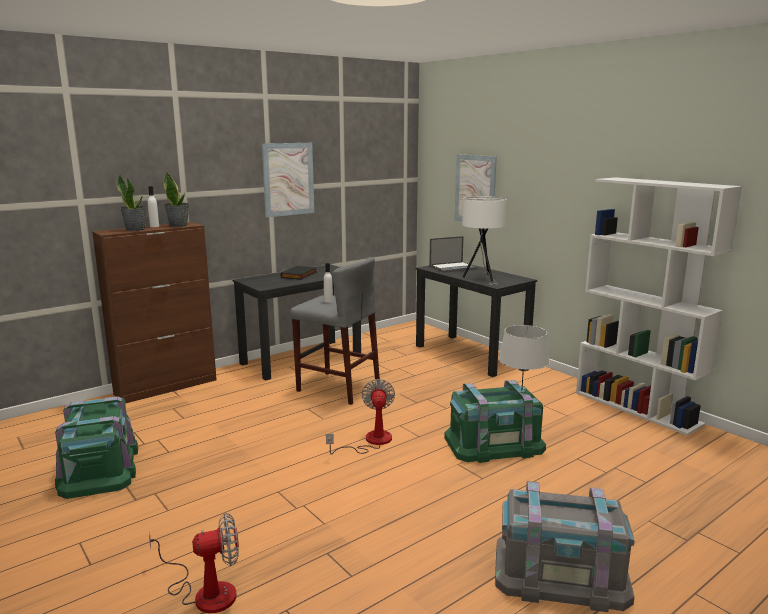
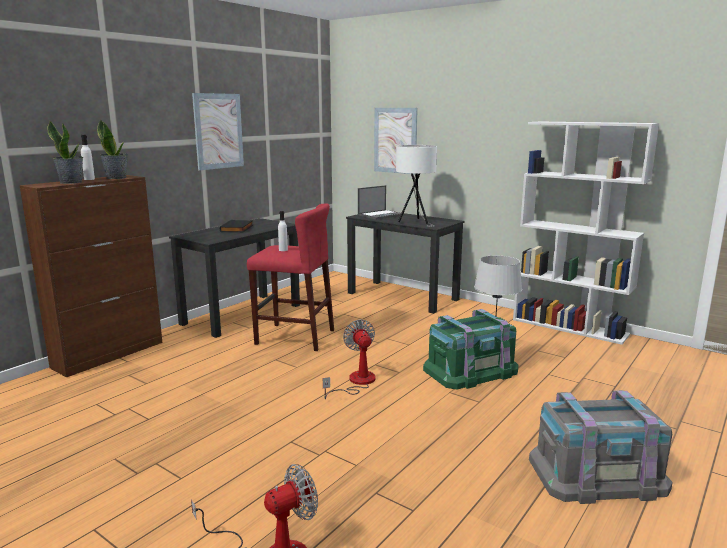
camera: 15 degrees left, 0 degrees up
green storage box [55,396,138,499] -> none
grey stool [290,257,380,405] -> red stool [247,204,334,351]

